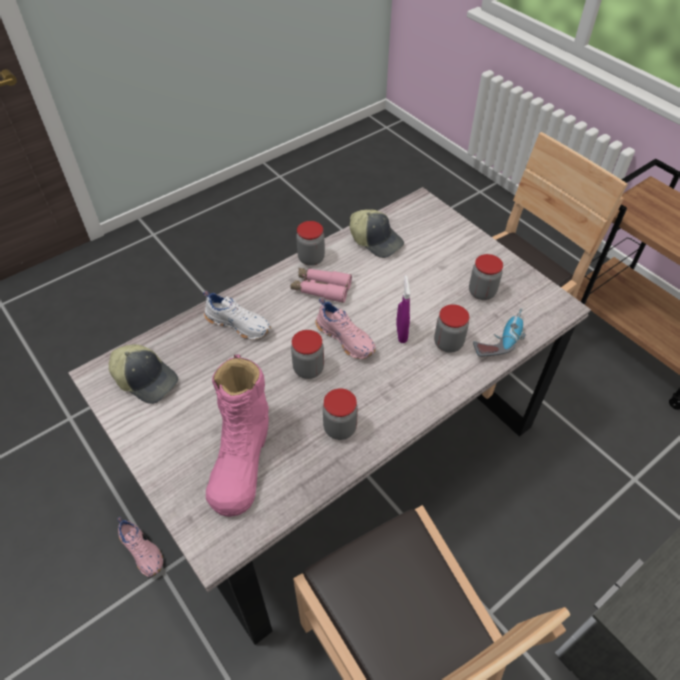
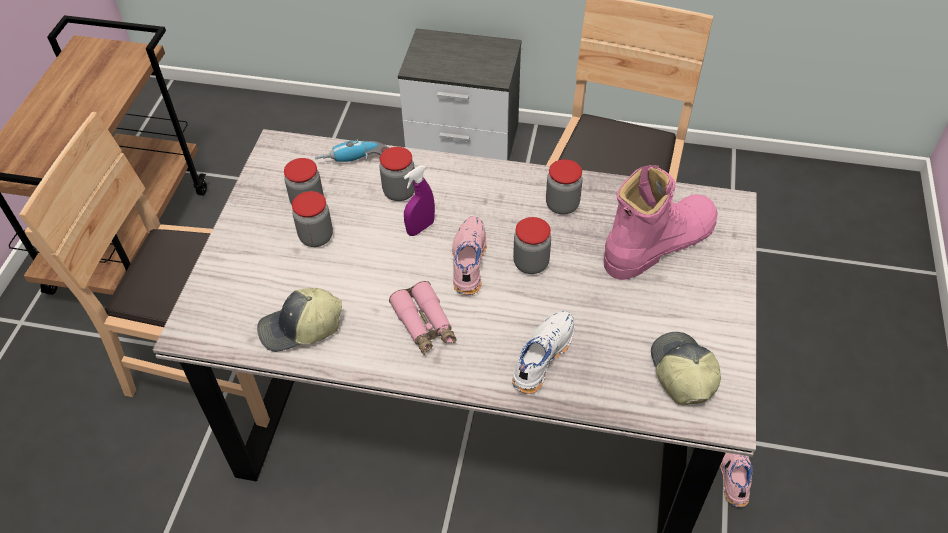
camera: 130 degrees left, 0 degrees up
white shoe [203,291,271,340] -> white shoe turned 45 degrees clockwise [512,311,574,394]
jar [296,221,325,266] -> jar moved to [292,191,333,247]
cap [350,210,404,258] -> cap turned 105 degrees counterclockwise [257,288,342,352]

